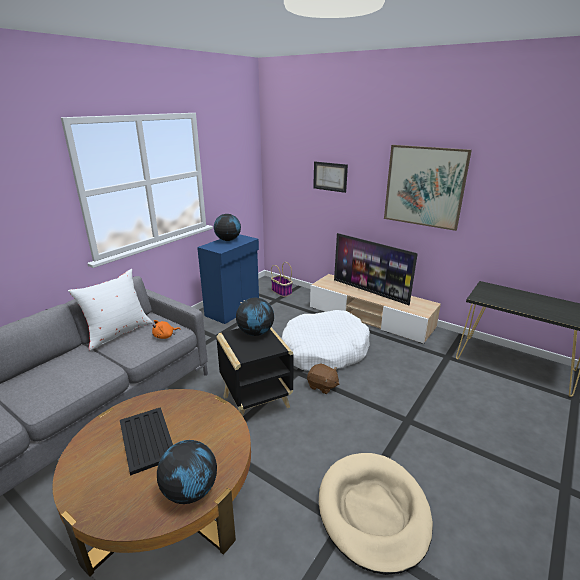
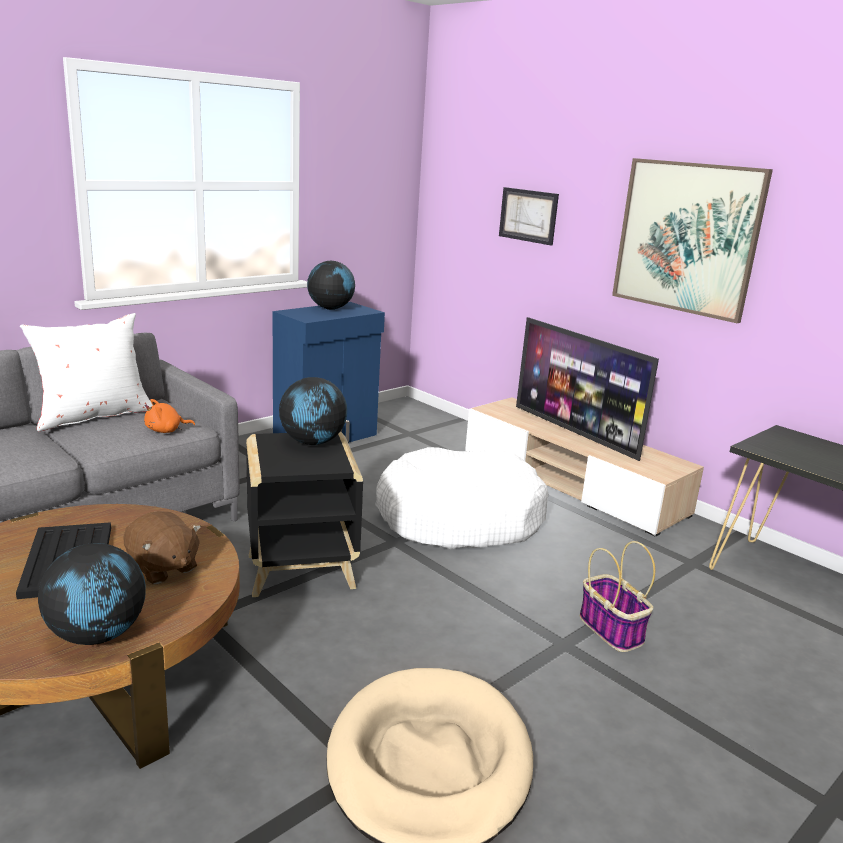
camera: 10 degrees right, 5 degrees down
basket [271,262,293,297] -> basket moved to [580,541,655,652]
brown plush toy [307,363,339,394] -> brown plush toy moved to [124,511,201,584]

